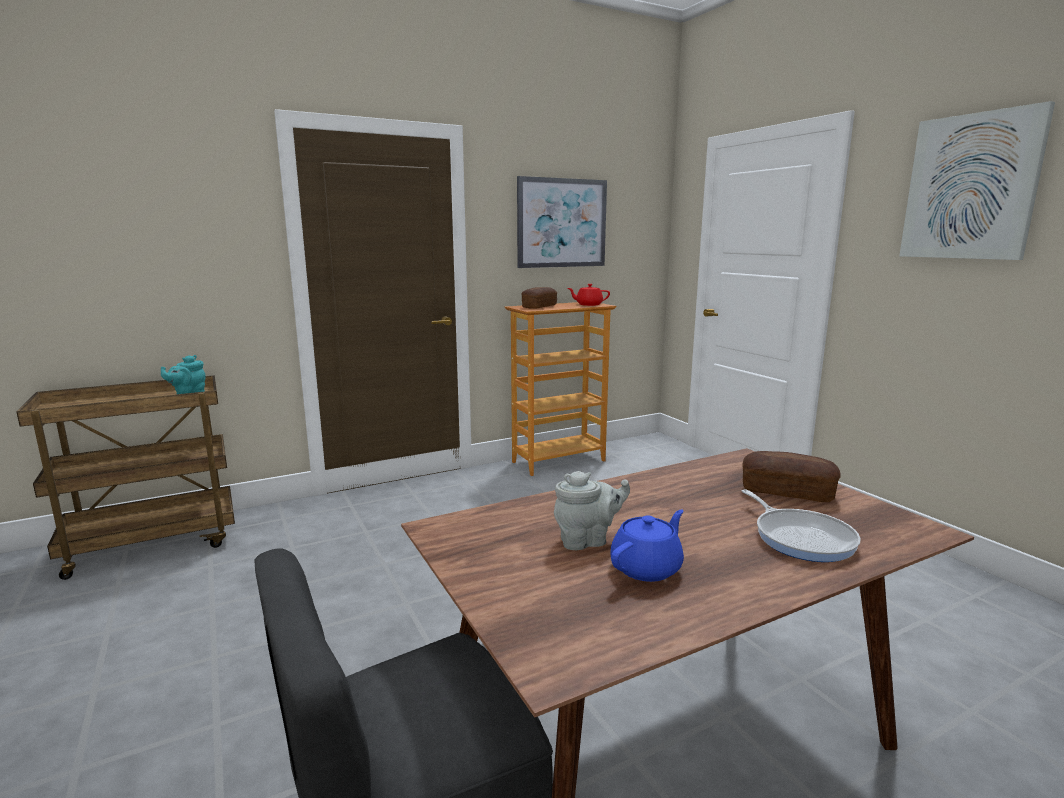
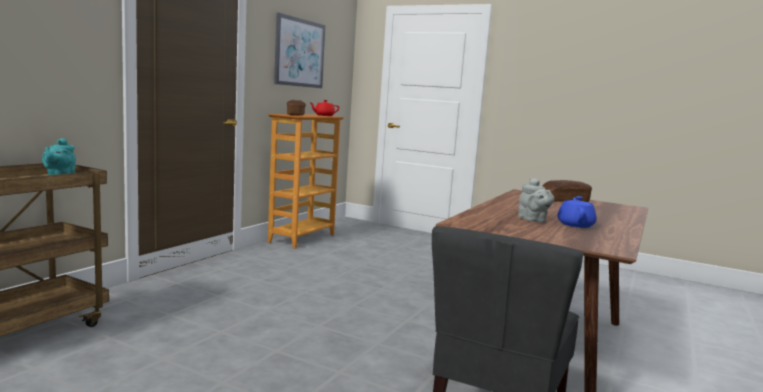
camera: 35 degrees left, 5 degrees down
grey teapot [554,471,630,550] -> grey teapot turned 120 degrees clockwise [518,178,555,223]
frying pan [742,489,861,562] -> none
picture [899,101,1055,260] -> none

